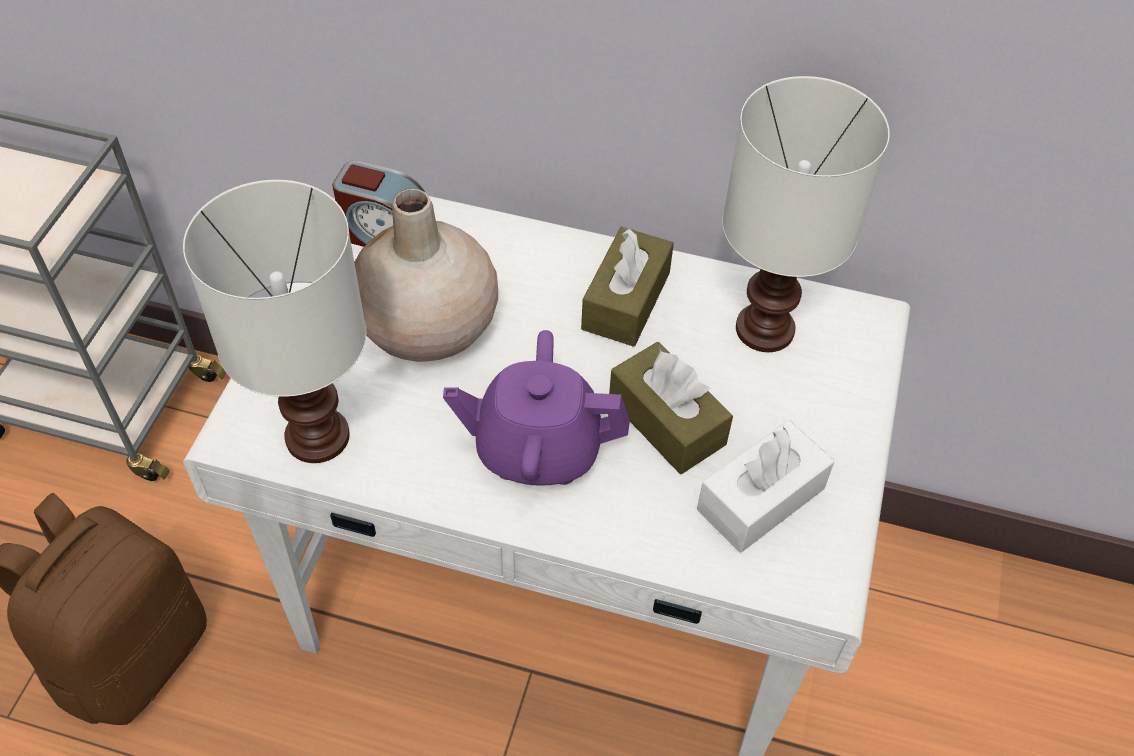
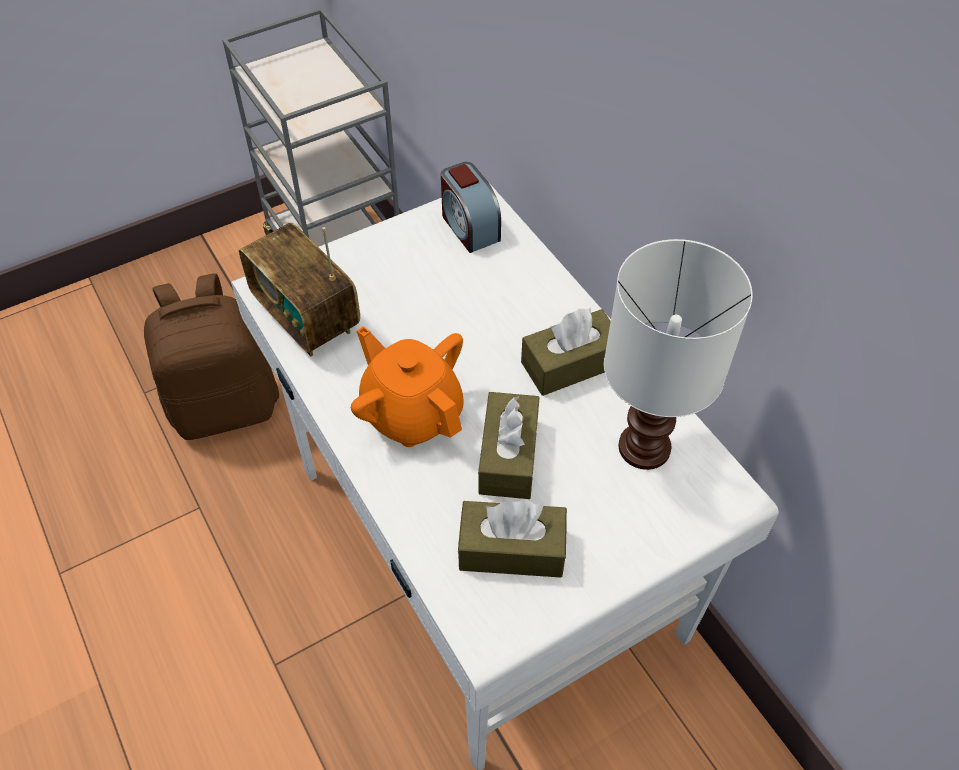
camera: 45 degrees right, 0 degrees up
white table lamp [183,180,366,463] -> radio [239,223,360,356]
beige vase [354,189,498,362] -> none
purple teapot [443,330,630,486] -> orange teapot [351,326,464,447]
white tissue box [697,420,834,553] -> brown tissue box [458,500,567,578]

